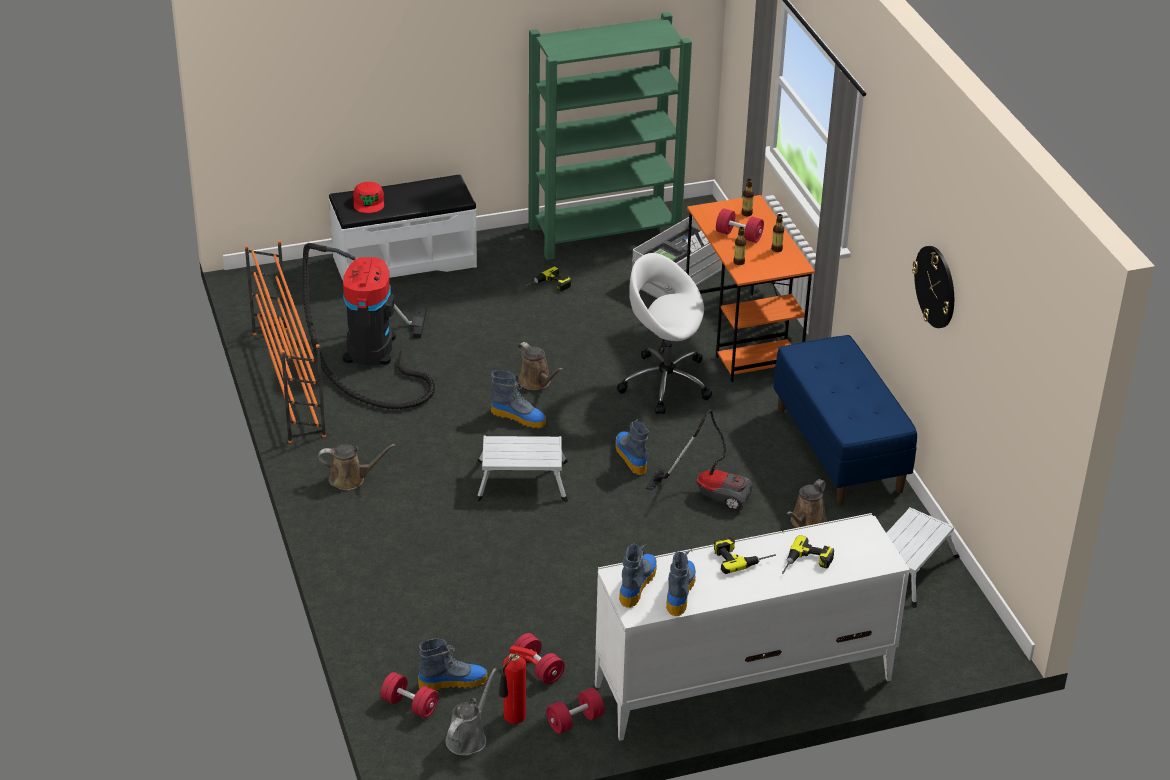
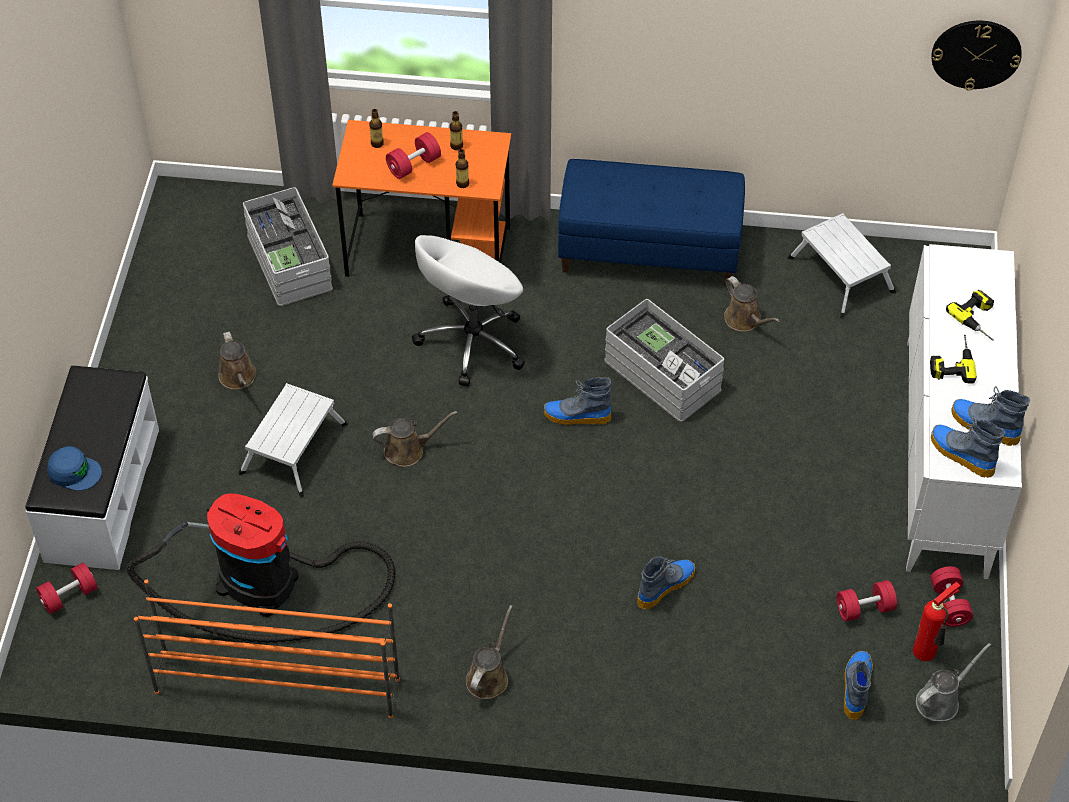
camera: 65 degrees left, 15 degrees up
red cap [353,182,384,213] -> blue cap [47,446,102,491]
red dumbbell [381,672,439,718] -> red dumbbell moved to [36,563,98,614]
grey watering can [446,668,496,756] -> grey watering can turned 90 degrees clockwise [916,643,991,721]
white step ladder [475,436,568,502] -> white step ladder moved to [238,383,348,498]
boot [491,370,546,429] -> boot moved to [637,556,695,610]
power drill [524,266,571,292] -> brown watering can [218,332,256,390]
green bookcase [529,12,692,260] -> none
vacuum cleaner [646,409,753,511] -> grey storage box [604,299,724,422]
wall clock [912,246,954,328] -> wall clock moved to [932,21,1022,91]

